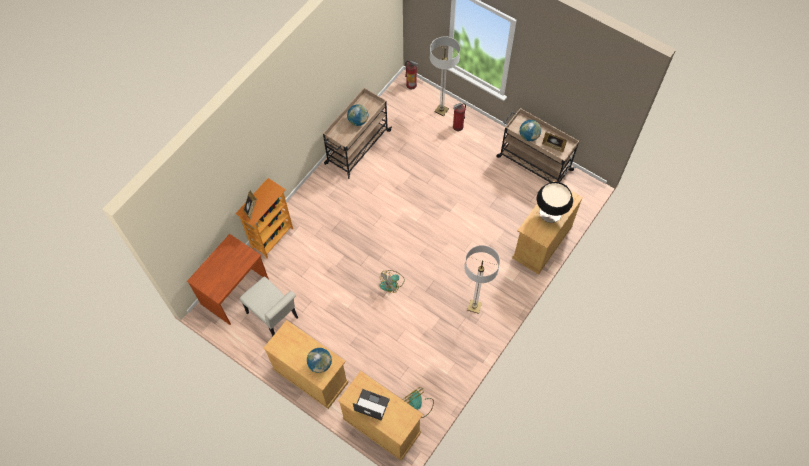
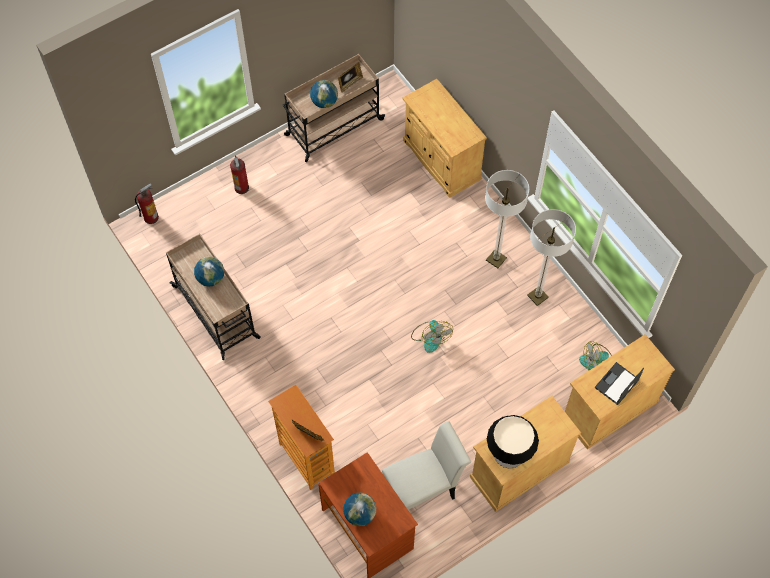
camera: 70 degrees left, 0 degrees up
globe [307,348,332,373] -> globe moved to [343,493,376,526]
floor lamp [430,36,460,116] -> floor lamp moved to [527,209,576,306]
table lamp [536,182,573,223] -> table lamp moved to [487,415,539,469]

